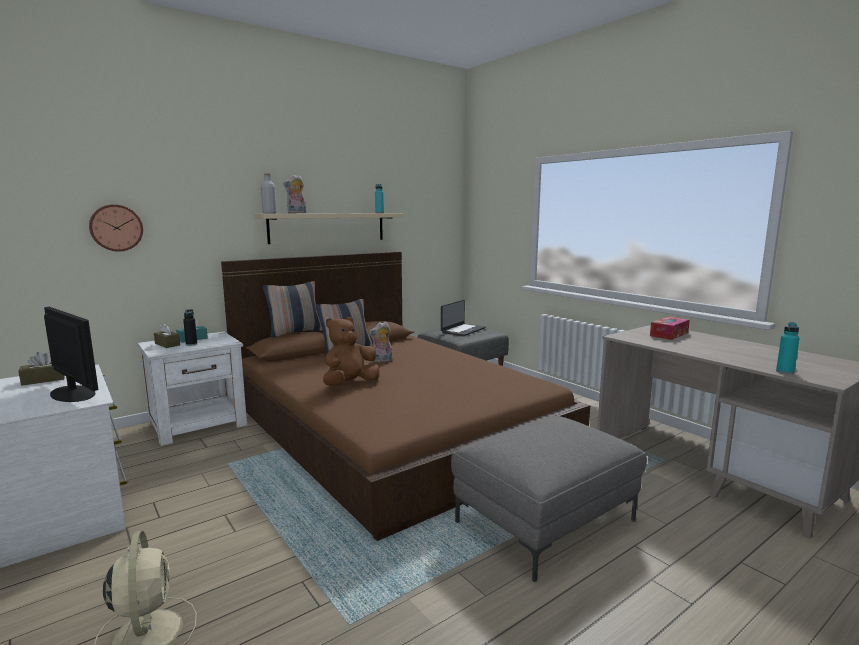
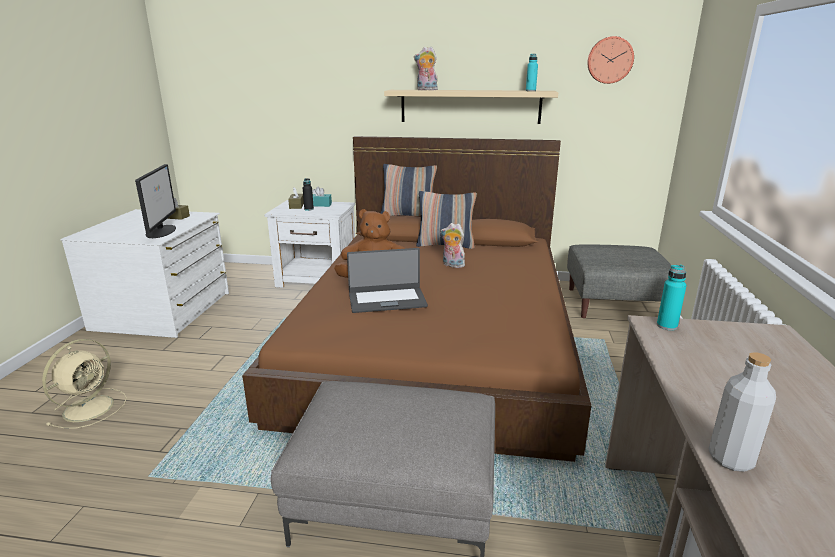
camera: 45 degrees right, 10 degrees up
wall clock [89,205,143,252] -> wall clock moved to [587,36,634,84]
grey bottle [261,174,277,214] -> grey bottle moved to [709,352,776,472]
laptop [441,300,486,336] -> laptop moved to [347,248,428,313]
tissue box [650,317,690,340] -> none
turquoise bottle [776,322,800,374] -> turquoise bottle moved to [657,265,687,330]

